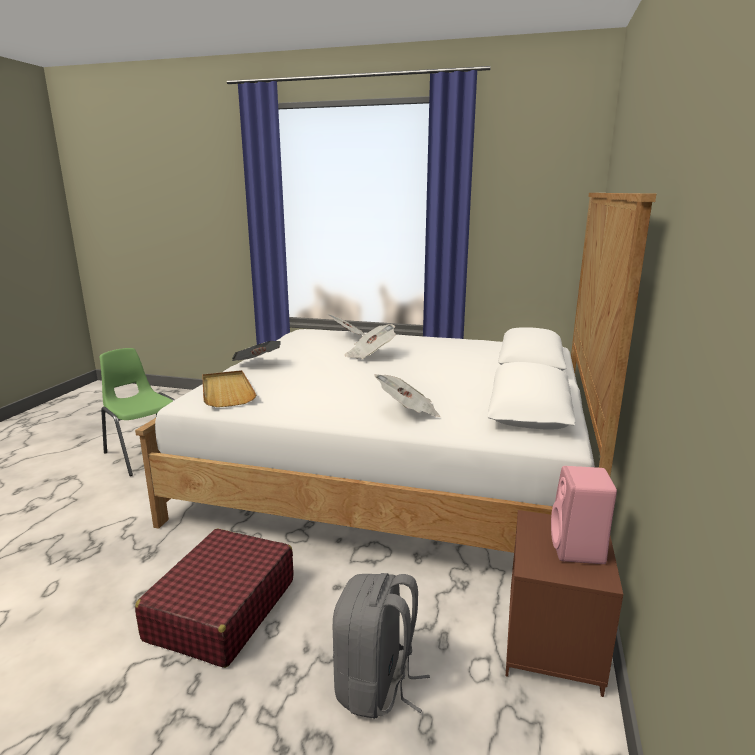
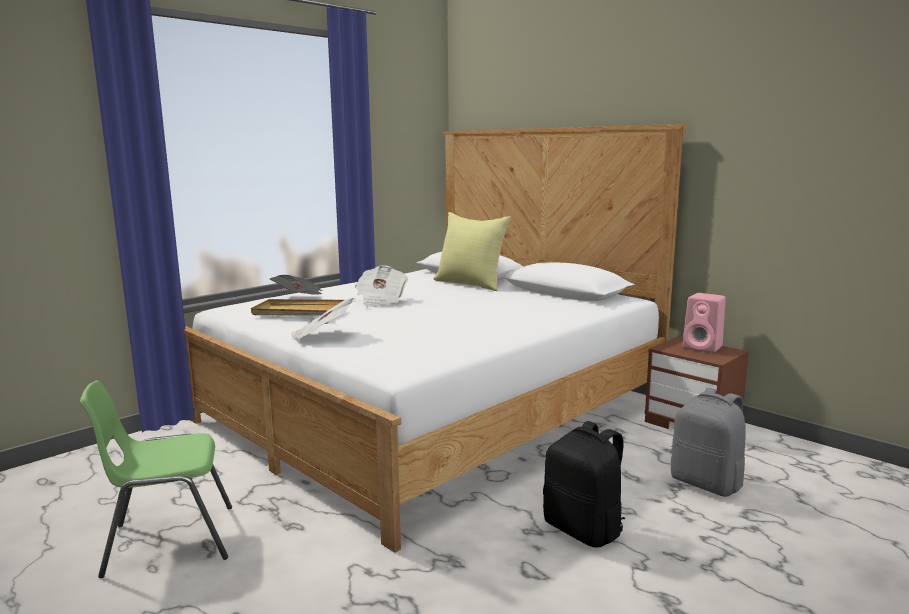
camera: 60 degrees left, 5 degrees down
red suitcase [135,528,294,668] -> black backpack [543,421,625,548]
beige tray [202,370,256,407] -> beige tray moved to [251,299,344,316]
newspaper [374,374,441,417] -> none
none -> yellow pillow [433,212,511,291]

